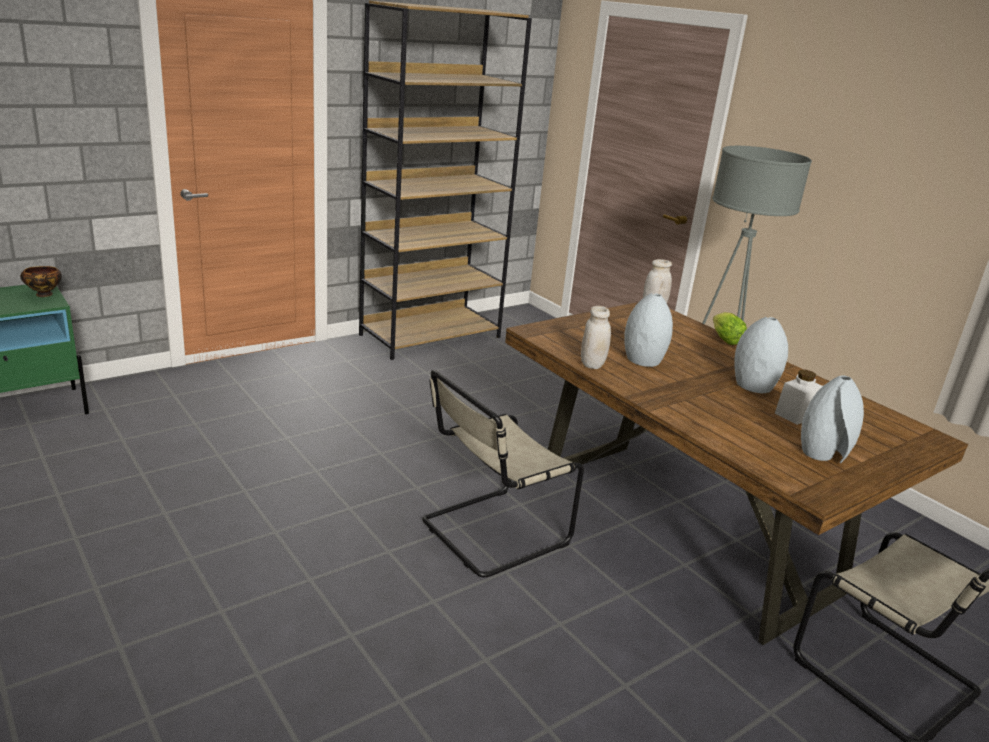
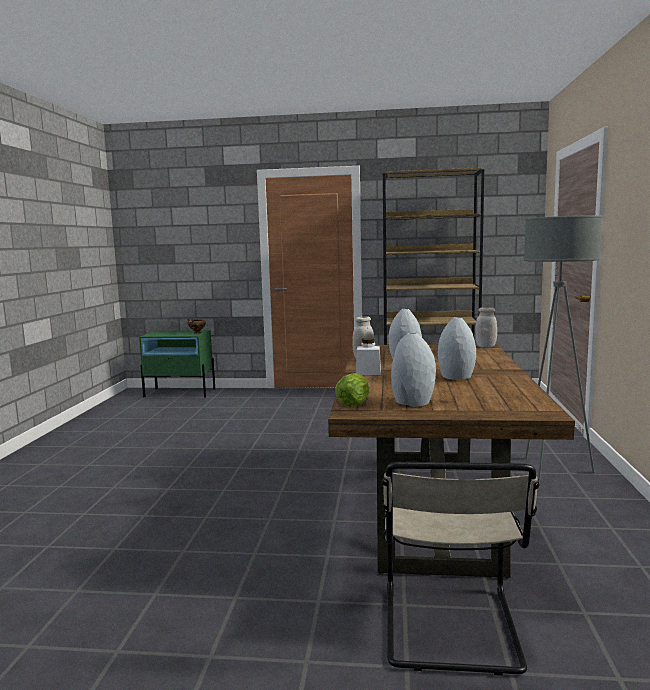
camera: 45 degrees right, 15 degrees down
beige chair [422,369,584,577] -> none
lettuce [713,312,747,345] -> lettuce moved to [335,373,369,407]
white jar [775,370,822,425] -> white jar moved to [356,338,381,375]

